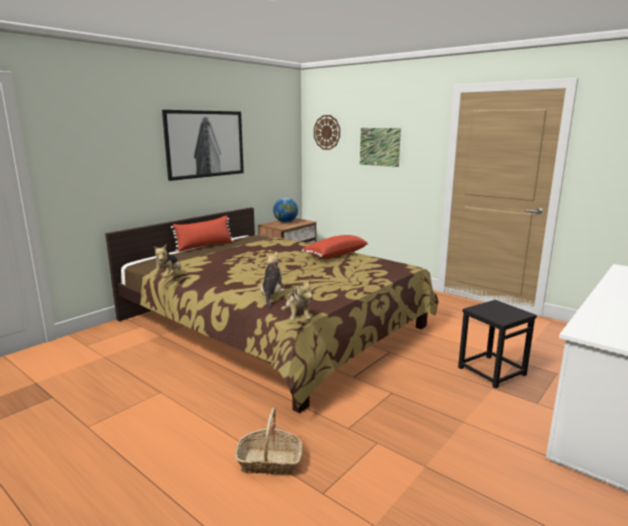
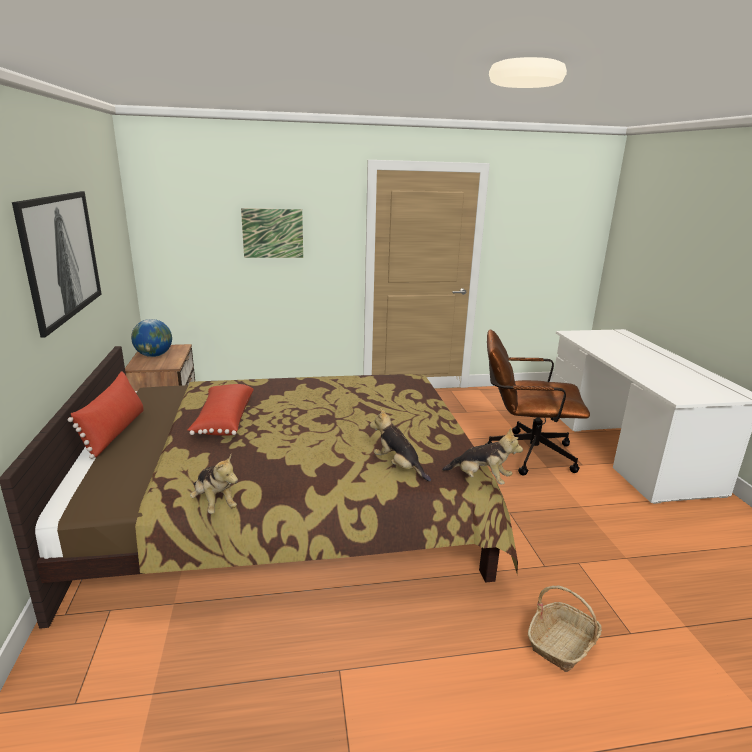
camera: 50 degrees left, 5 degrees up
red pillow [302,235,368,259] -> red pillow moved to [187,384,254,436]
wall clock [314,115,340,150] -> none
black stool [458,300,537,388] -> brown office chair [485,330,590,475]

